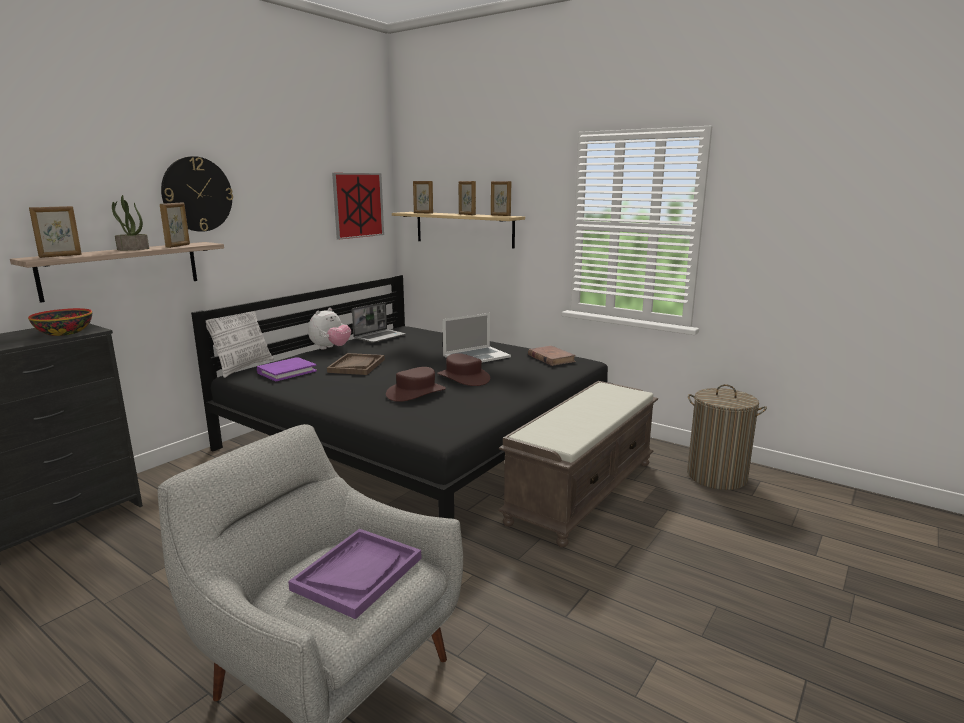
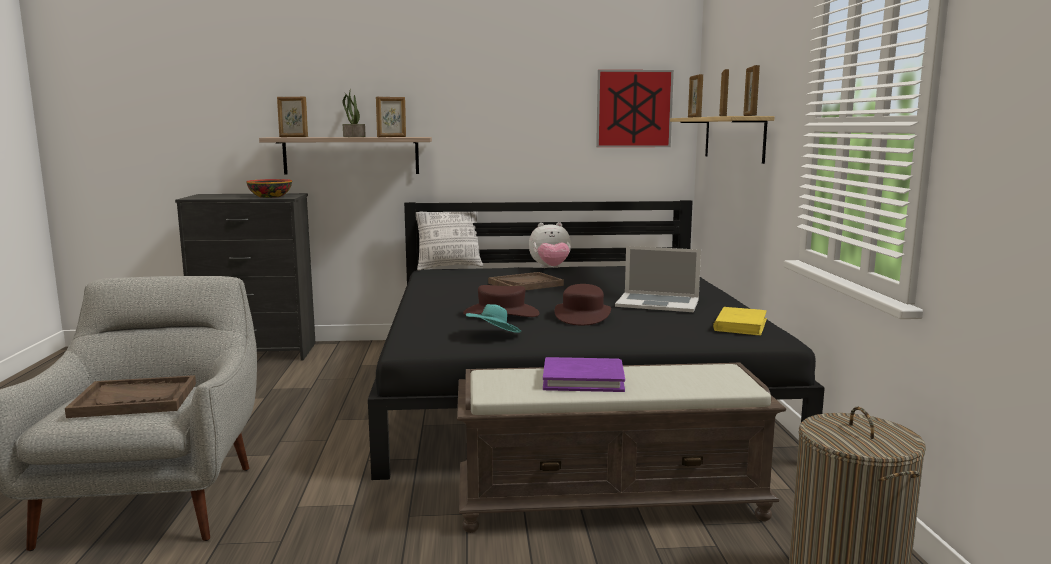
camera: 50 degrees right, 5 degrees down
wall clock [161,156,233,232] -> none
purple book [257,357,317,382] -> purple book moved to [543,357,625,392]
purple tray [288,529,422,619] -> brown tray [65,375,196,418]
laptop [352,302,406,343] -> none
brown book [528,346,576,366] -> yellow book [713,307,767,335]
none -> turquoise hat [466,304,521,333]

